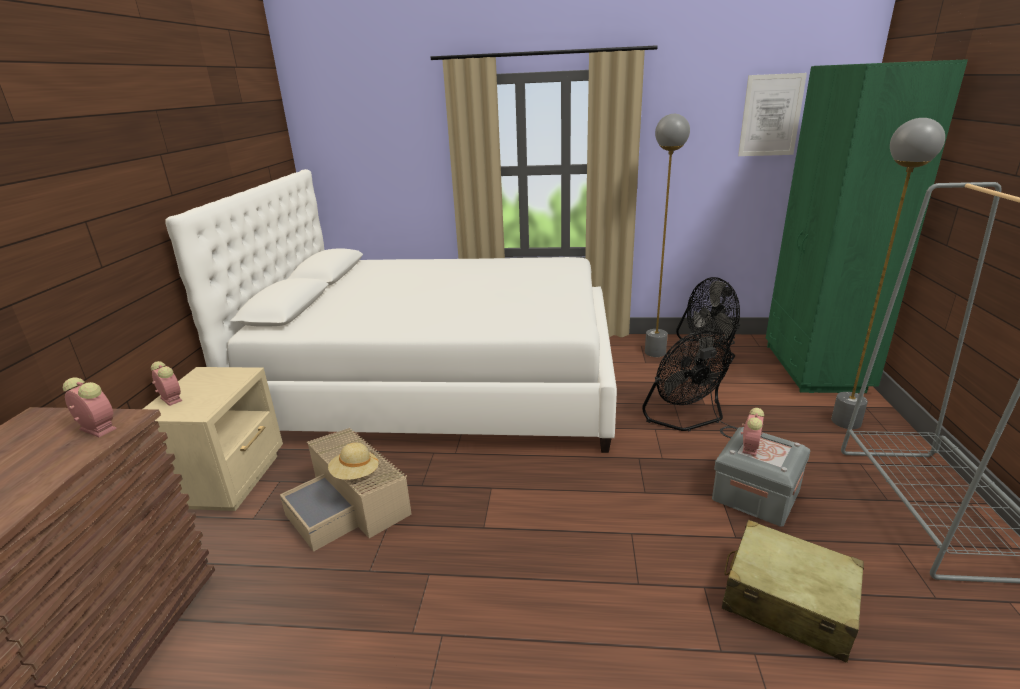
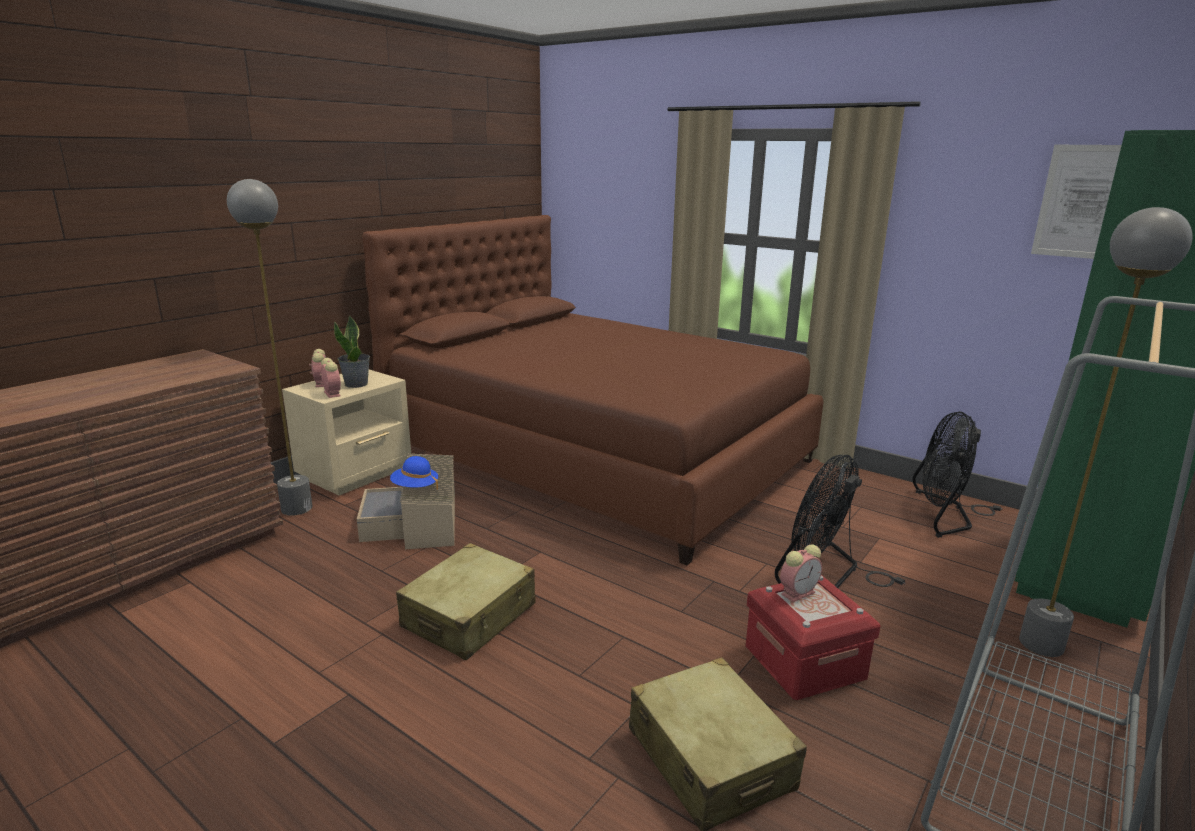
camera: 30 degrees right, 5 degrees down
alarm clock [63,377,117,437] -> alarm clock moved to [320,358,341,398]
white bed [165,169,617,453] -> brown bed [362,215,824,565]
beige hat [328,442,380,480] -> blue hat [390,456,438,490]
black fan [642,330,738,438] -> black fan turned 60 degrees counterclockwise [775,455,906,589]
grey floor lamp [645,114,690,357] -> grey floor lamp moved to [227,179,312,516]
grey storage box [712,427,811,527] -> red storage box [746,575,881,700]
none -> potted plant [334,316,370,388]
none -> beige suitcase [396,543,536,660]

